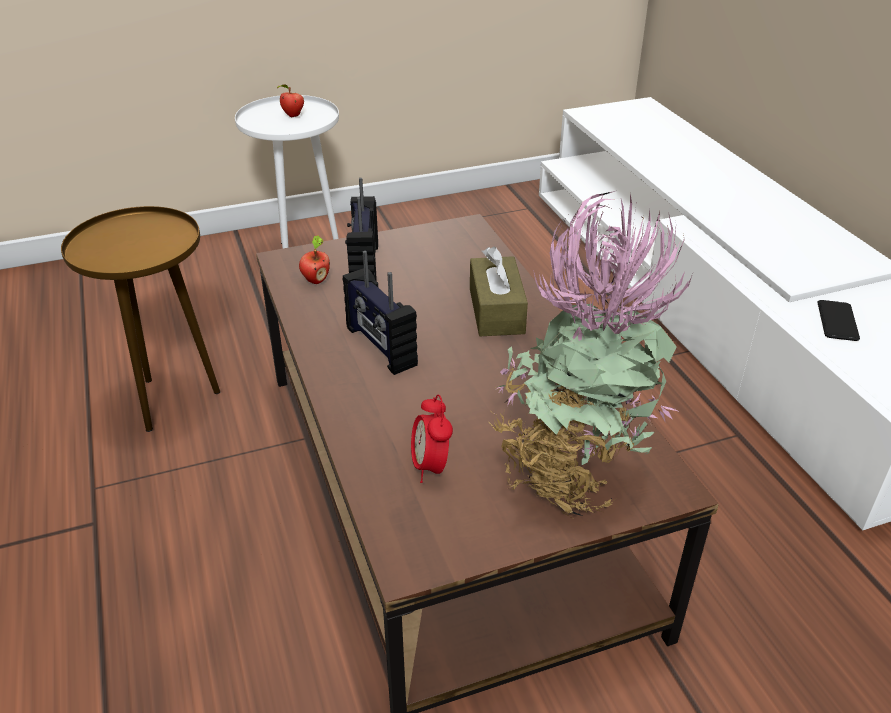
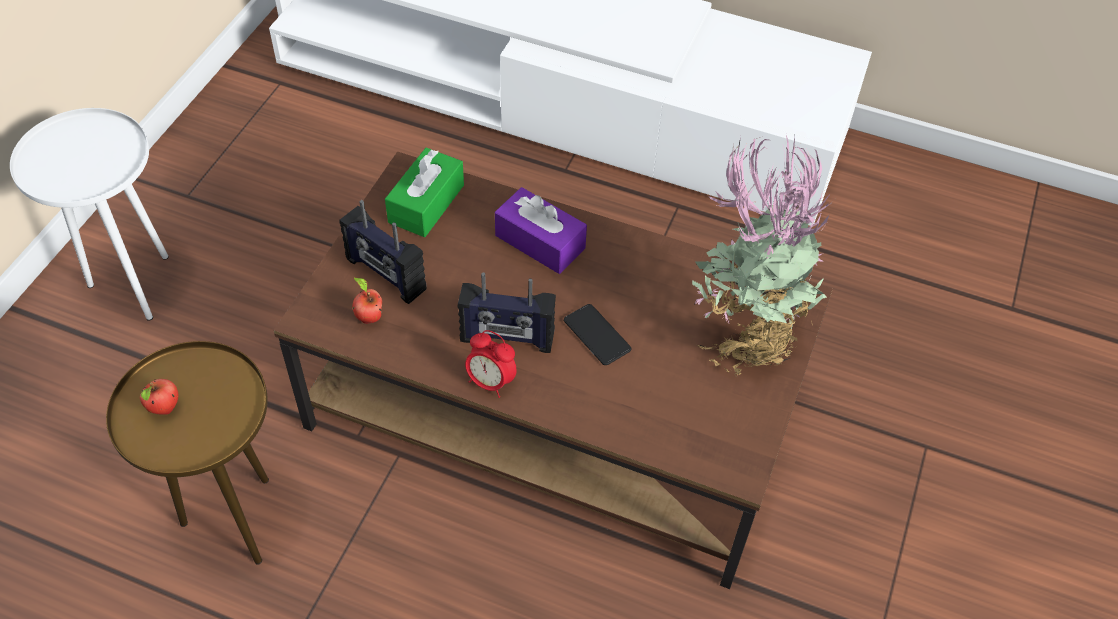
camera: 50 degrees left, 15 degrees up
apple [277,84,304,117] -> apple moved to [140,379,178,415]
alarm clock [411,394,453,483] -> alarm clock moved to [465,330,517,398]
brown tissue box [470,246,528,336] -> purple tissue box [495,187,587,274]
phone [817,300,860,341] -> phone moved to [564,304,631,365]
none -> green tissue box [385,148,464,237]

